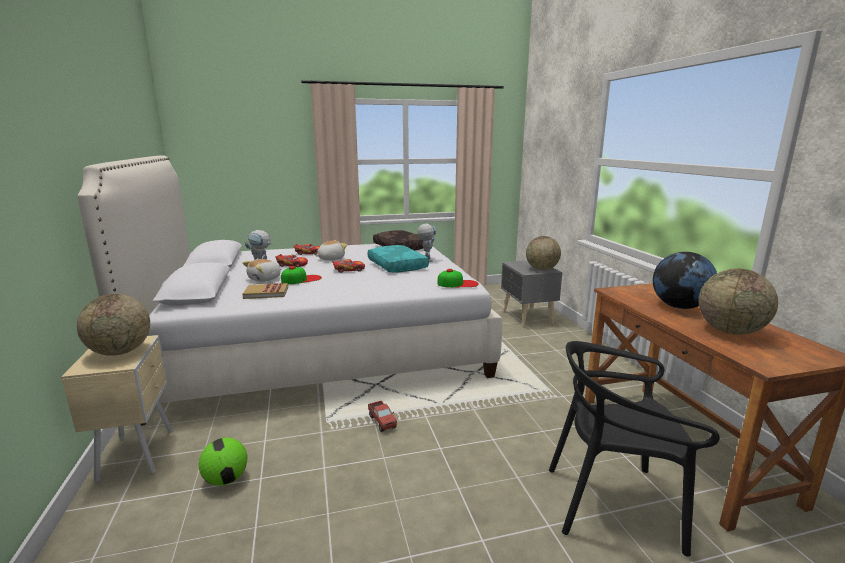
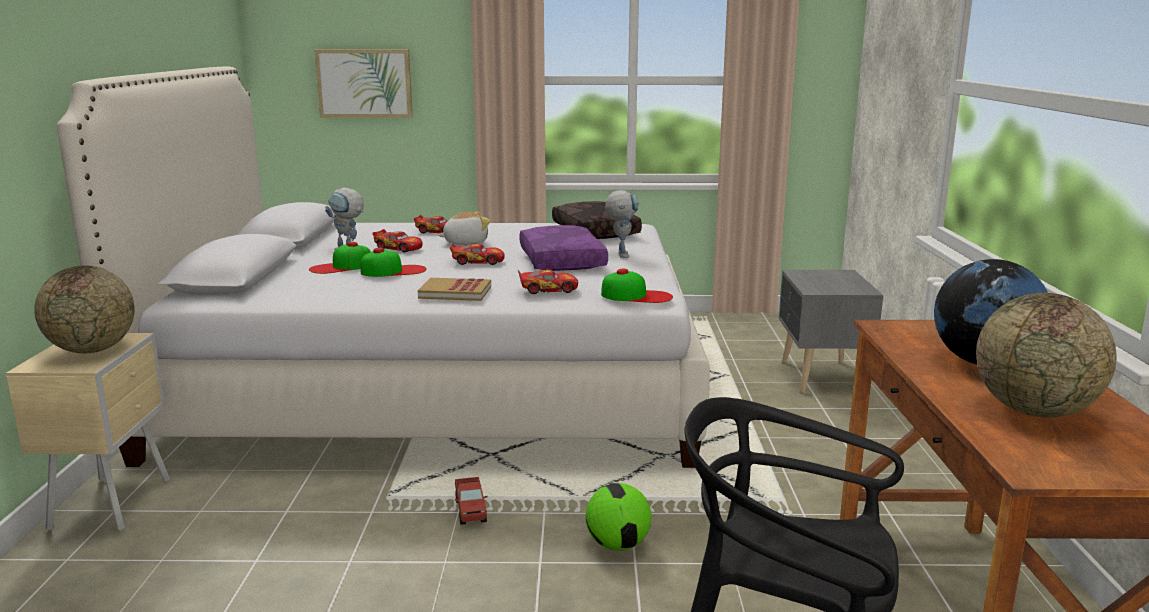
camera: 15 degrees right, 0 degrees up
football [199,438,247,486] -> football moved to [586,483,651,551]
book [242,283,288,299] -> book moved to [418,278,491,301]
plush toy [243,259,281,282] -> cap [309,242,371,274]
turquoise pillow [368,245,429,273] -> purple pillow [519,225,608,271]
globe [526,236,561,270] -> none
none -> picture [314,49,413,118]
none -> toy car [518,269,578,294]

